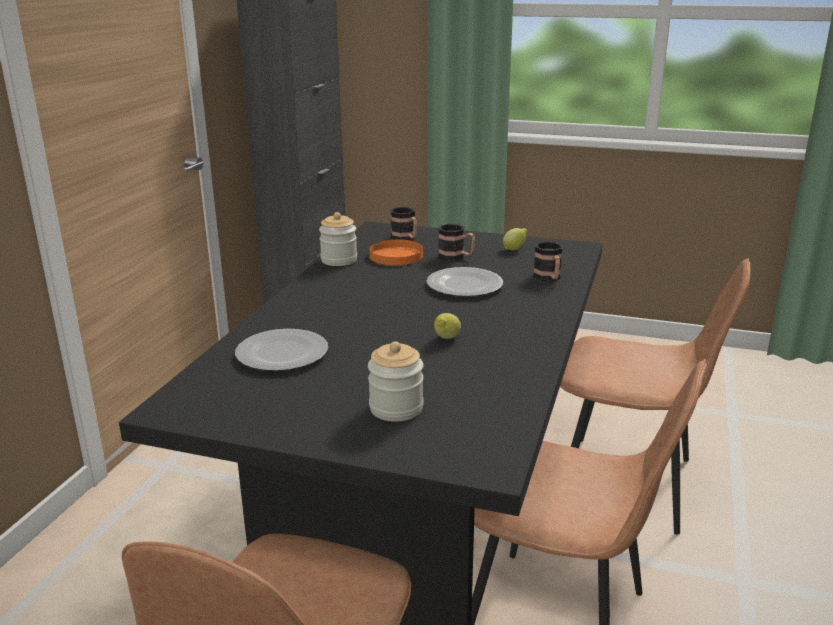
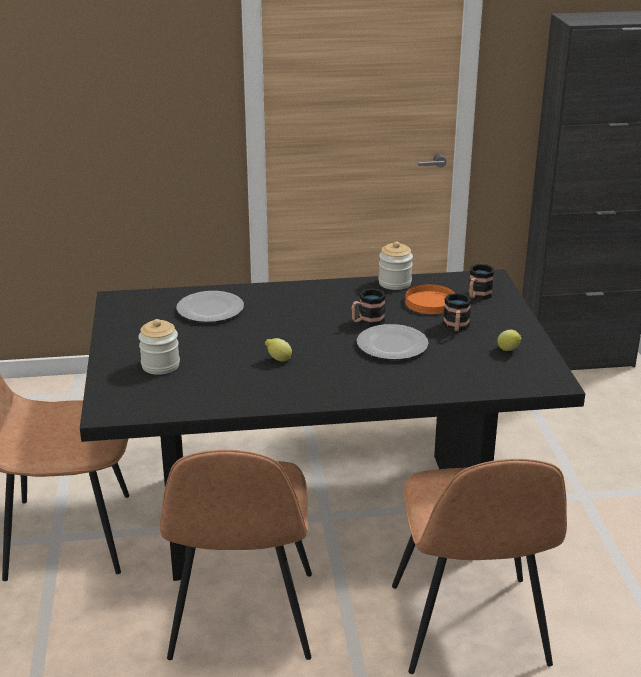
camera: 65 degrees right, 5 degrees up
mug [533,241,563,281] -> mug moved to [351,288,386,327]

